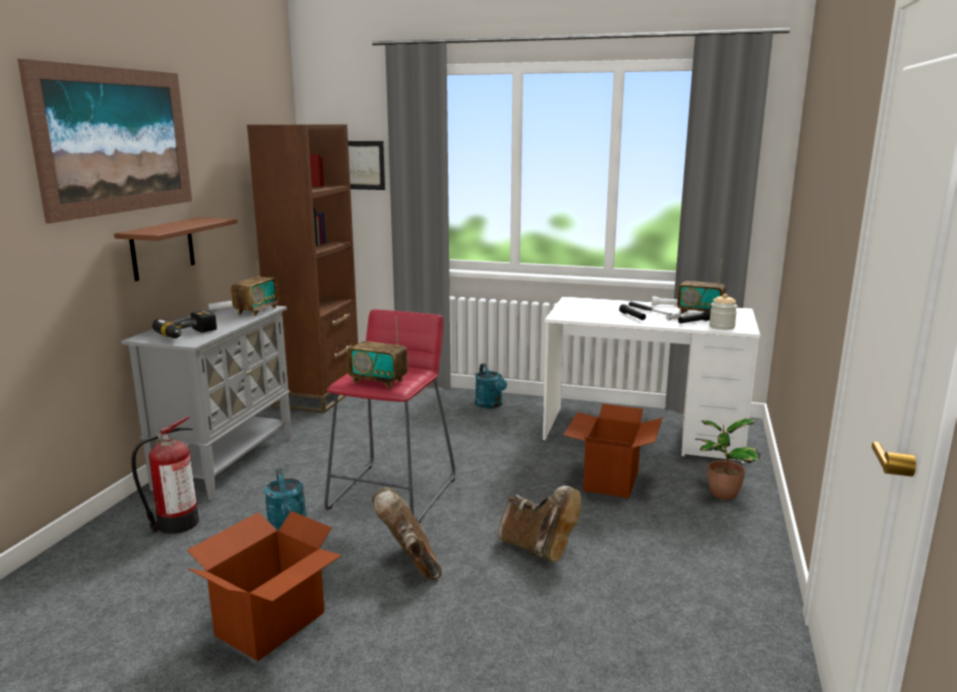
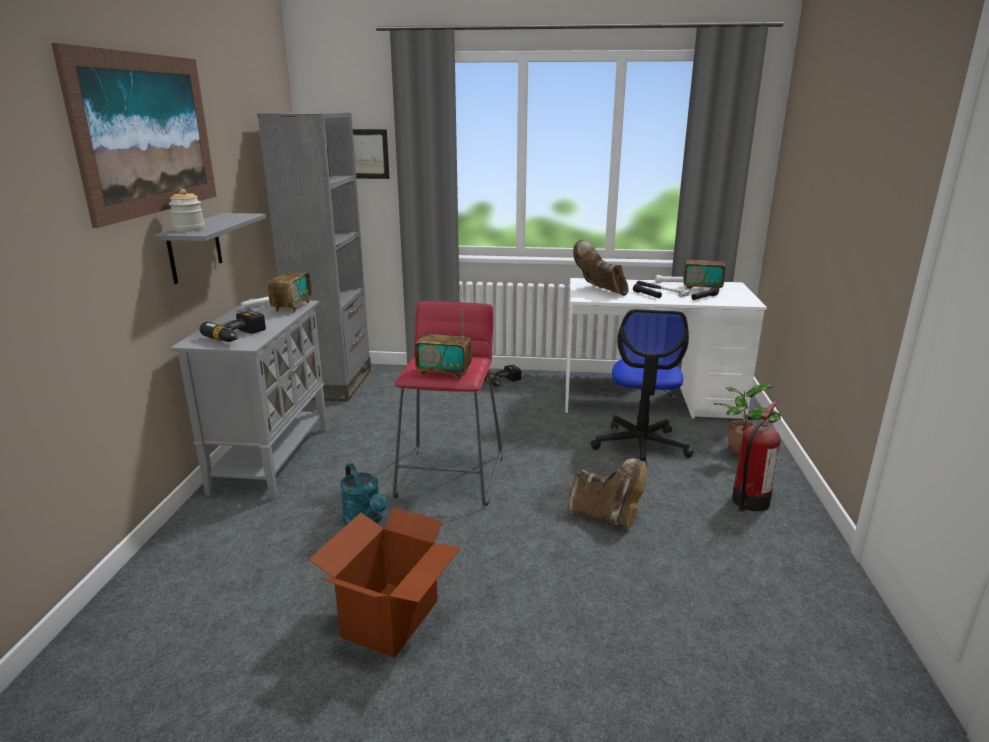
camera: 10 degrees left, 5 degrees up
brown shelf [114,217,238,281] -> grey shelf [153,213,266,284]
fire extinguisher [131,416,199,534] -> fire extinguisher moved to [732,401,781,512]
brown bookcase [247,124,358,413] -> grey bookcase [257,113,371,401]
brown boot [372,487,442,580] -> brown boot moved to [573,240,629,296]
turquoise watering can [475,364,507,409] -> power drill [484,365,521,386]
cardboard box [564,404,662,498] -> office chair [591,309,694,467]
jar [709,294,737,330] -> jar moved to [169,189,205,232]

